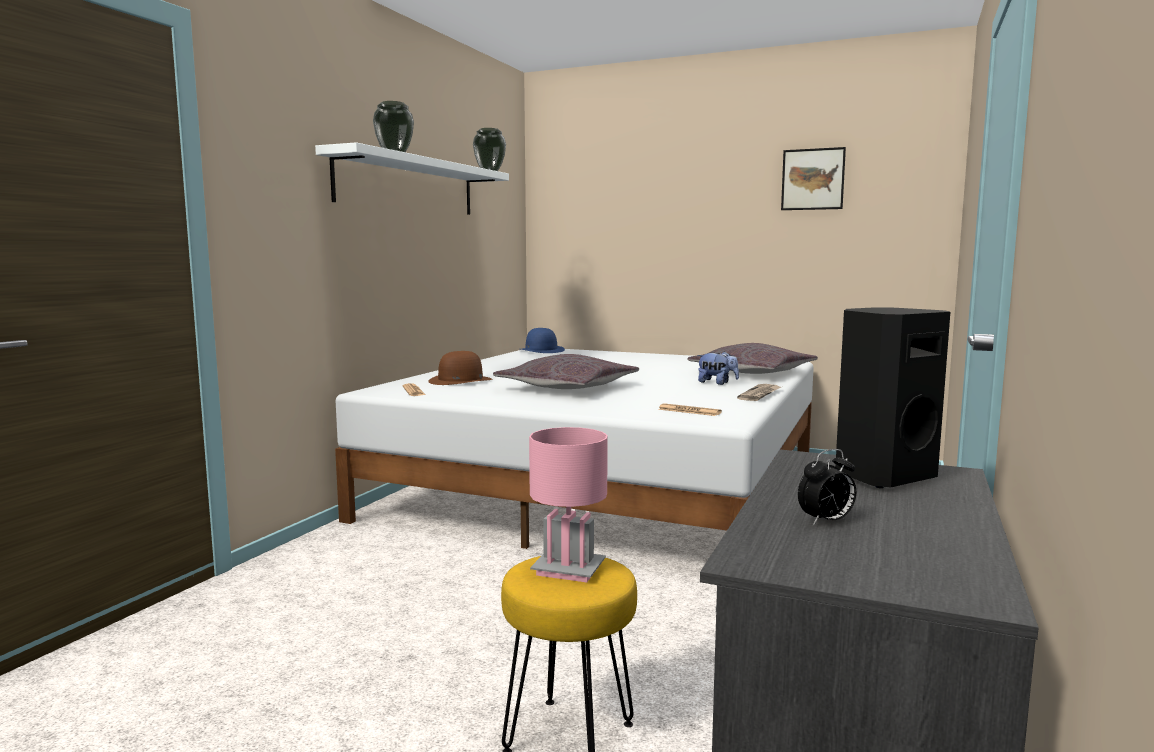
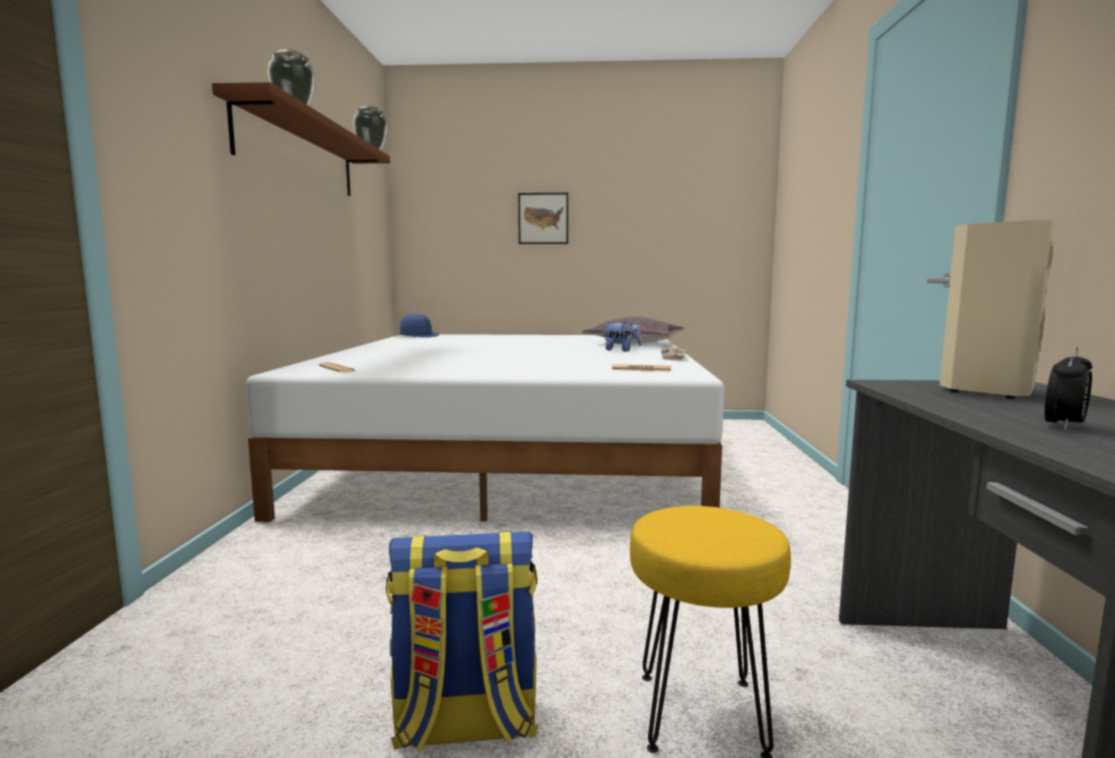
camera: 20 degrees left, 0 degrees up
white shelf [315,142,509,215] -> brown shelf [212,82,390,196]
brown hat [428,351,492,385] -> none
grey pillow [493,354,639,389] -> none
pink table lamp [529,427,608,582] -> none
picture [781,147,846,210] -> picture moved to [518,193,568,244]
black speaker [835,308,950,488] -> beige speaker [940,220,1055,399]
none -> backpack [386,532,538,752]

